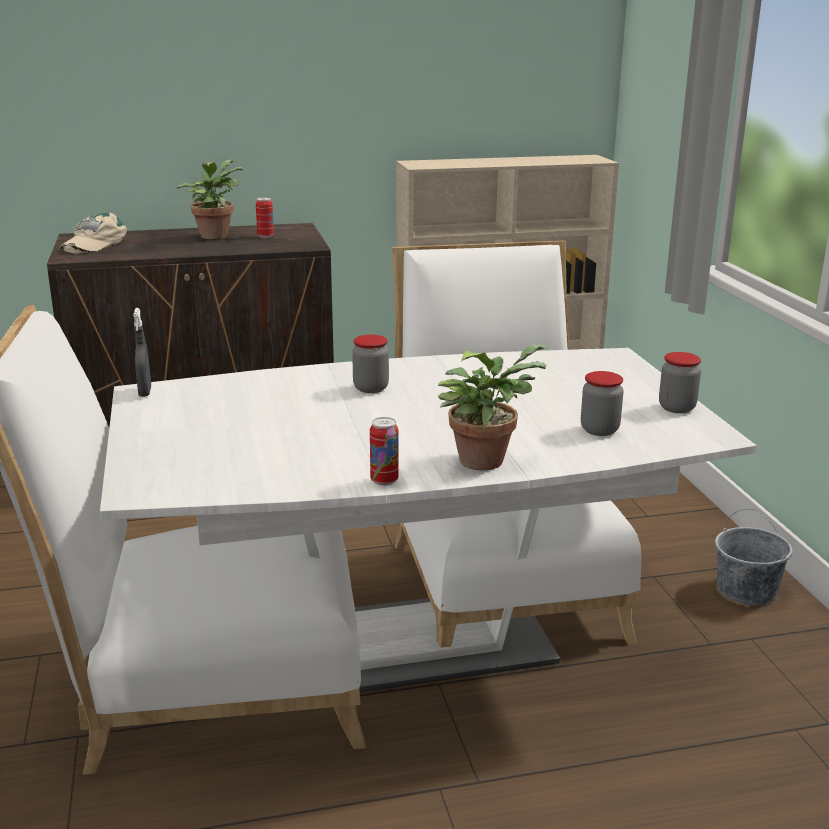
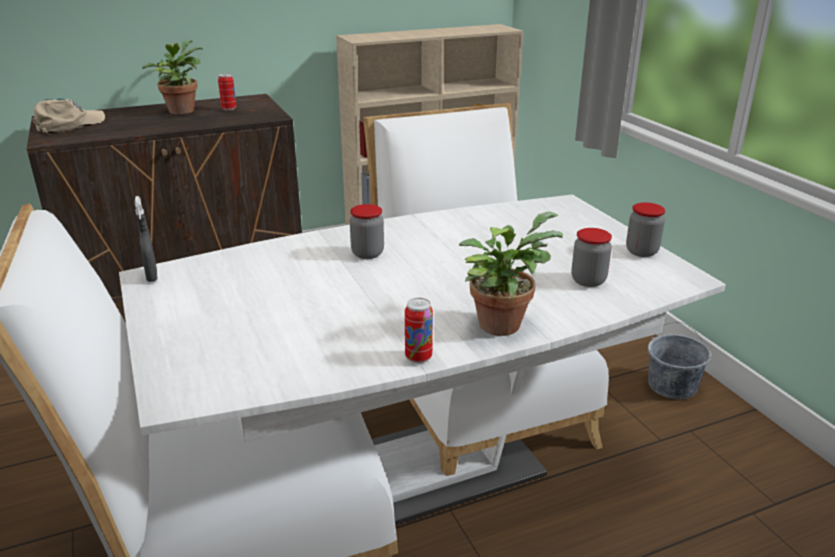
camera: 10 degrees left, 5 degrees up
beige cap [60,213,127,253] -> beige cap turned 150 degrees counterclockwise [32,99,105,135]

